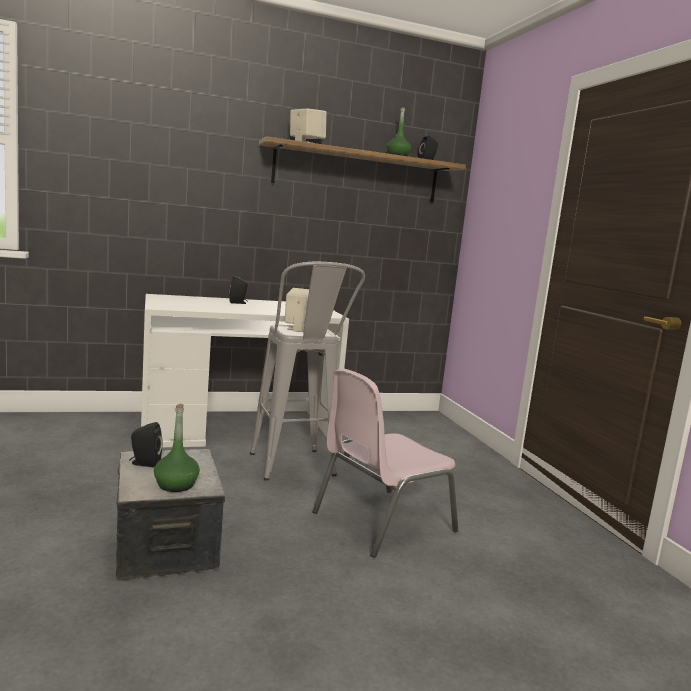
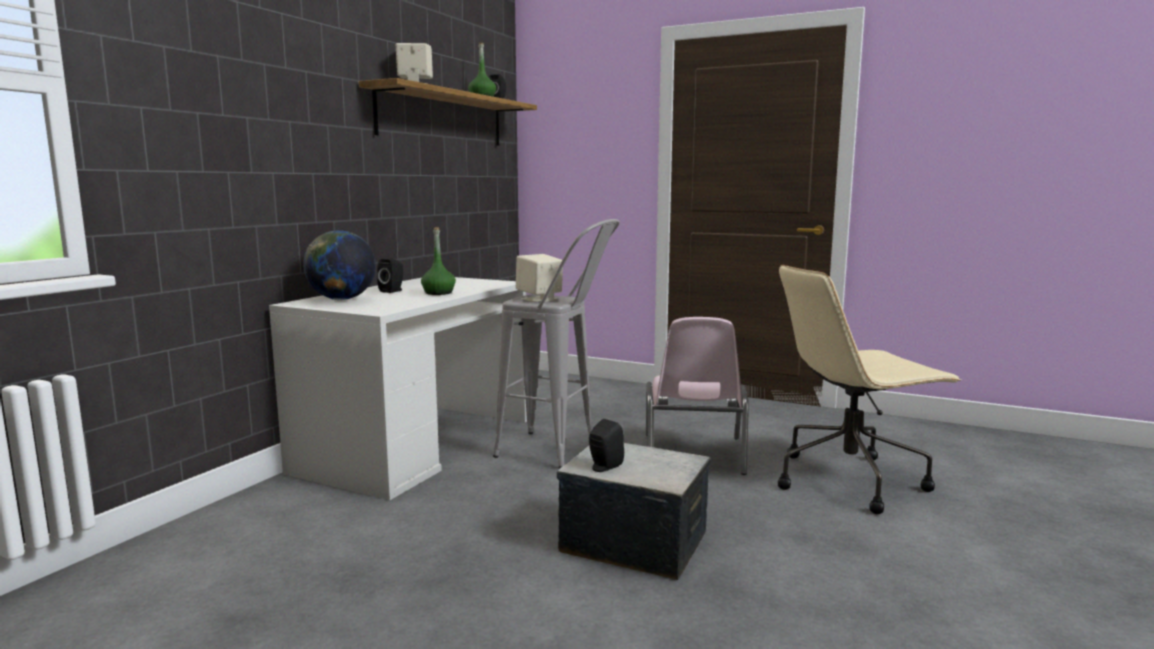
camera: 45 degrees left, 0 degrees up
green bottle [154,404,200,492] -> green bottle moved to [421,227,456,295]
none -> globe [303,230,376,300]
none -> beige office chair [778,265,961,514]

